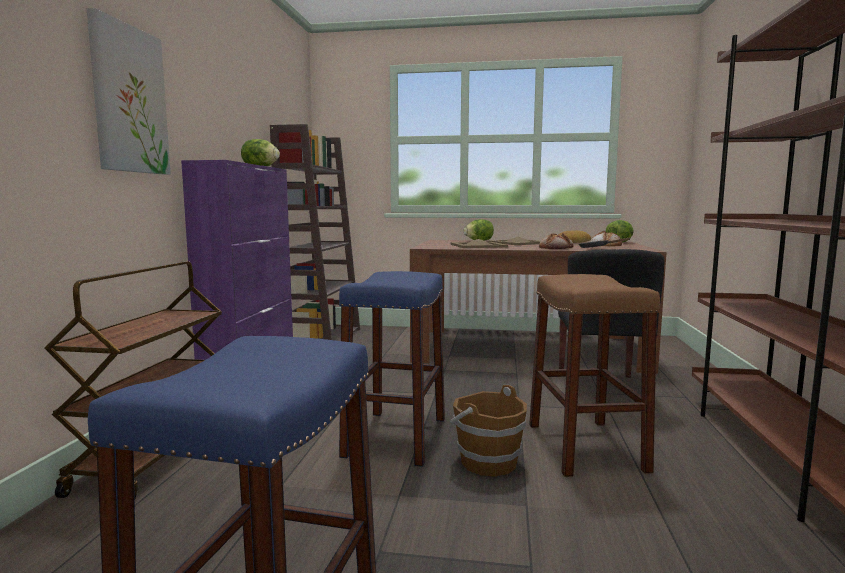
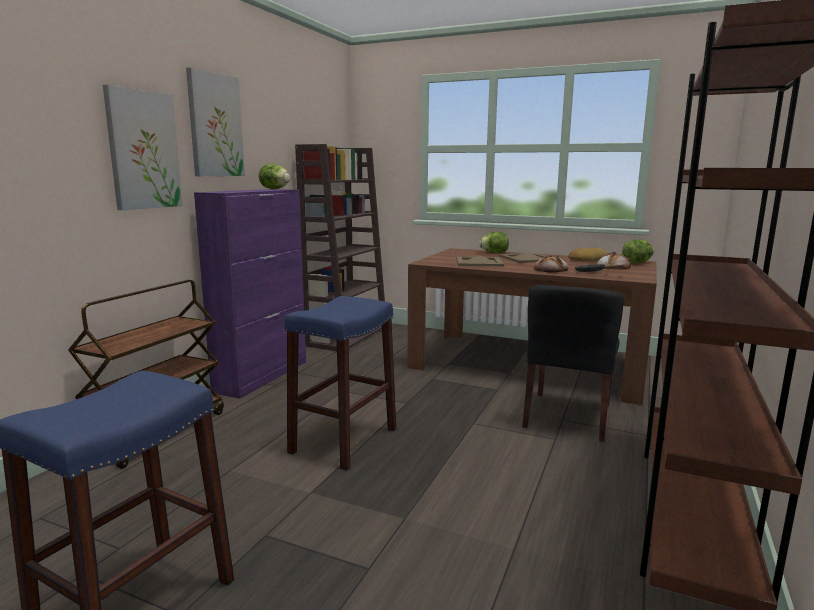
camera: 15 degrees right, 5 degrees up
brown bucket [450,385,527,476] -> none
brown stool [529,274,660,477] -> none
none -> picture [186,67,245,176]

